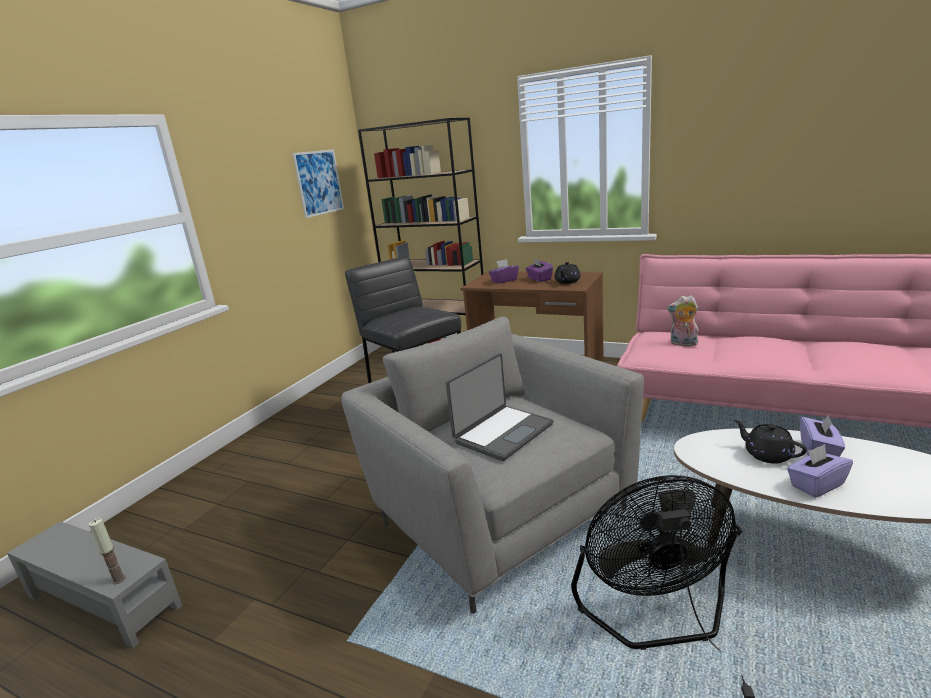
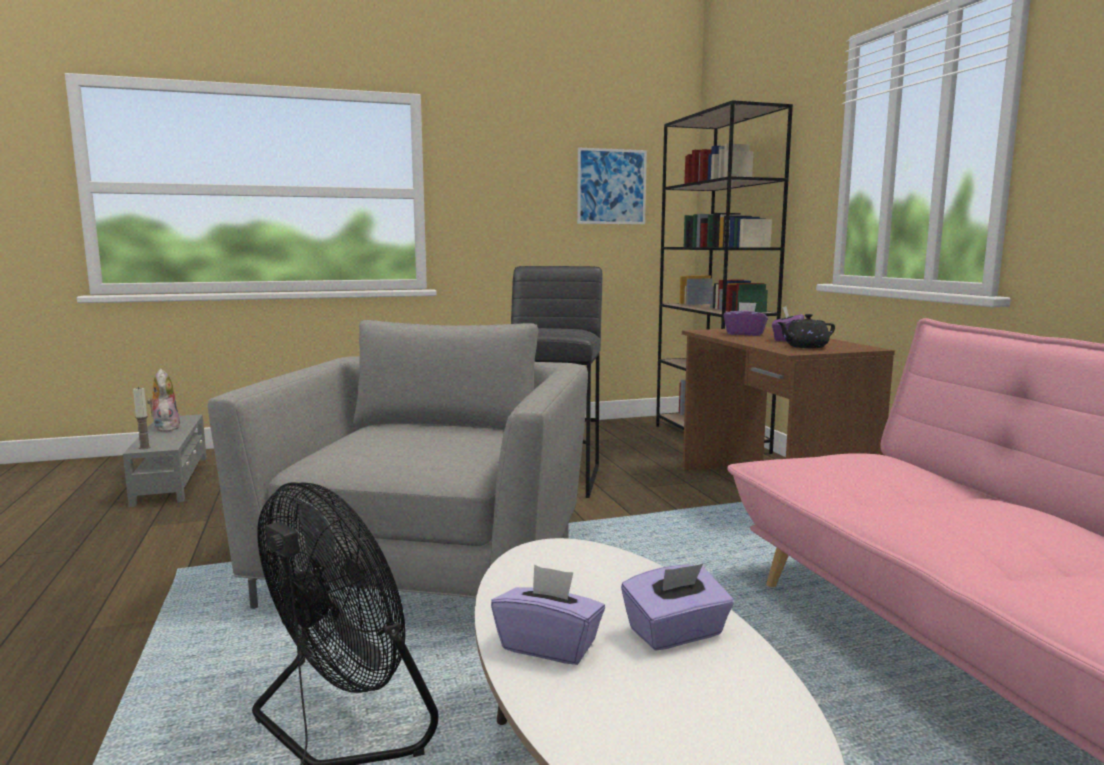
camera: 45 degrees right, 10 degrees down
laptop [446,353,554,461] -> none
plush toy [667,295,699,346] -> plush toy moved to [147,369,181,432]
black teapot [734,420,807,464] -> none

